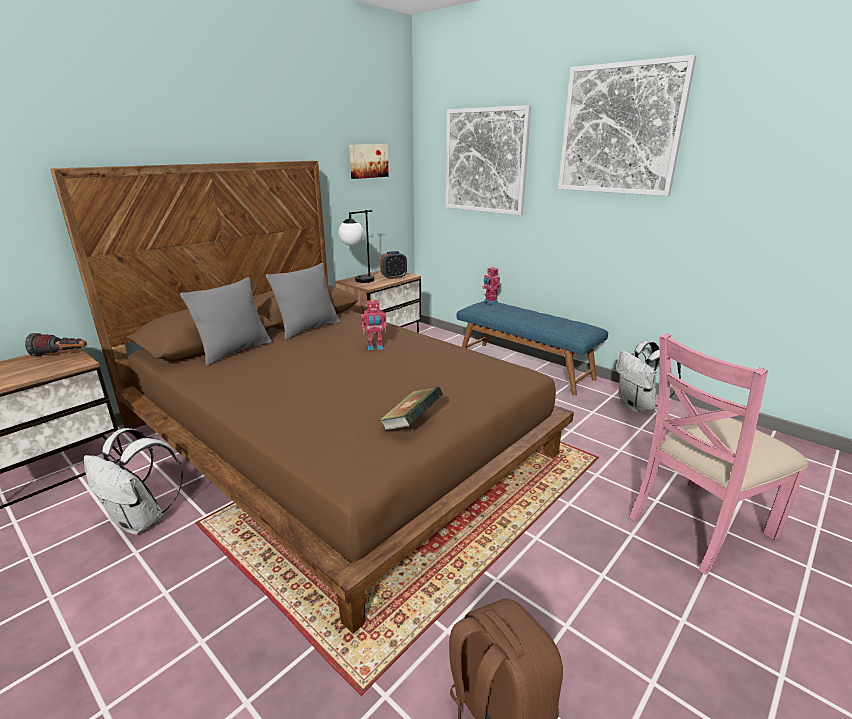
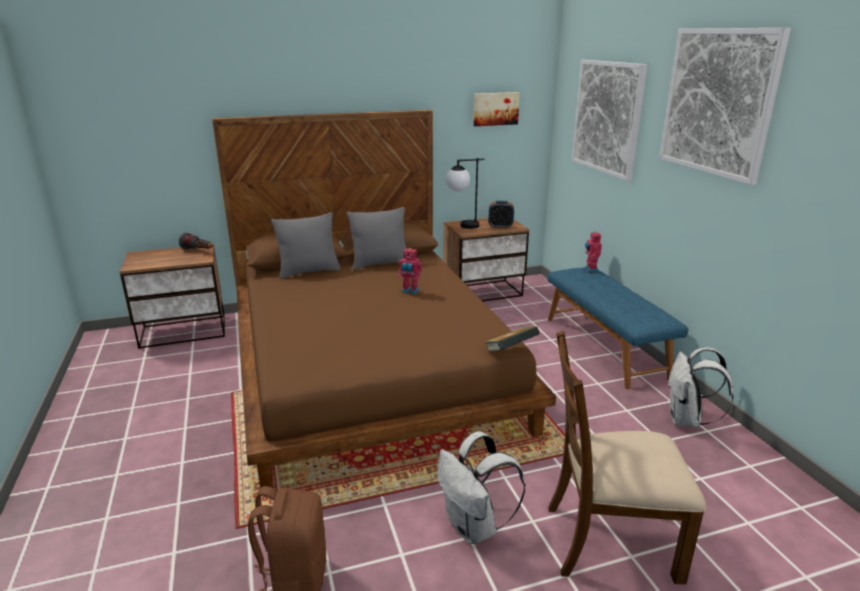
camera: 30 degrees right, 0 degrees up
white backpack [84,428,183,535] -> white backpack moved to [437,431,525,544]
book [379,386,443,431] -> book moved to [486,326,540,351]
pink chair [629,333,808,575] -> brown chair [548,331,706,584]

